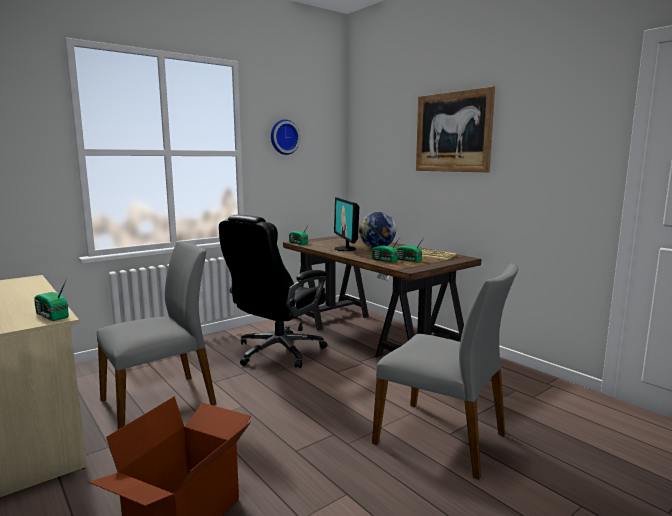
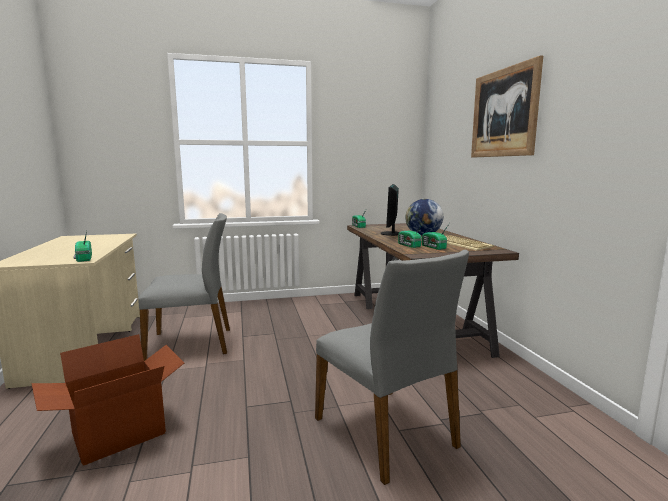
camera: 25 degrees right, 0 degrees up
black office chair [219,215,327,368] -> none
wall clock [271,119,301,155] -> none

